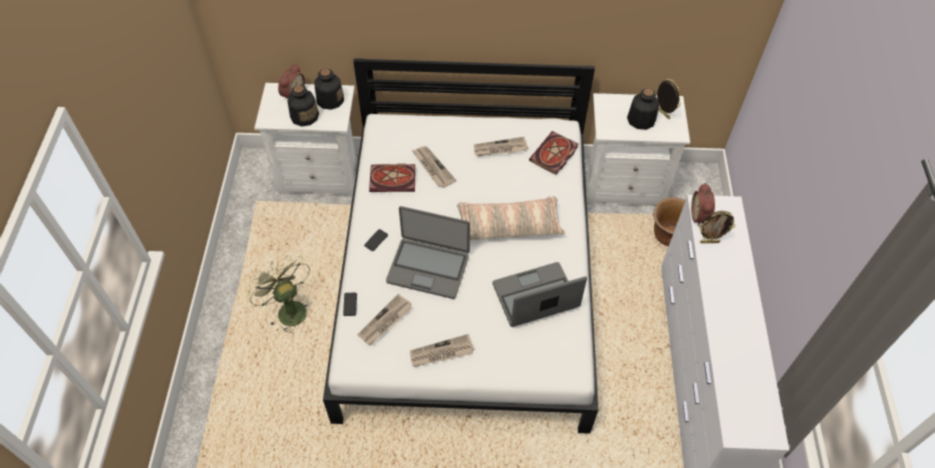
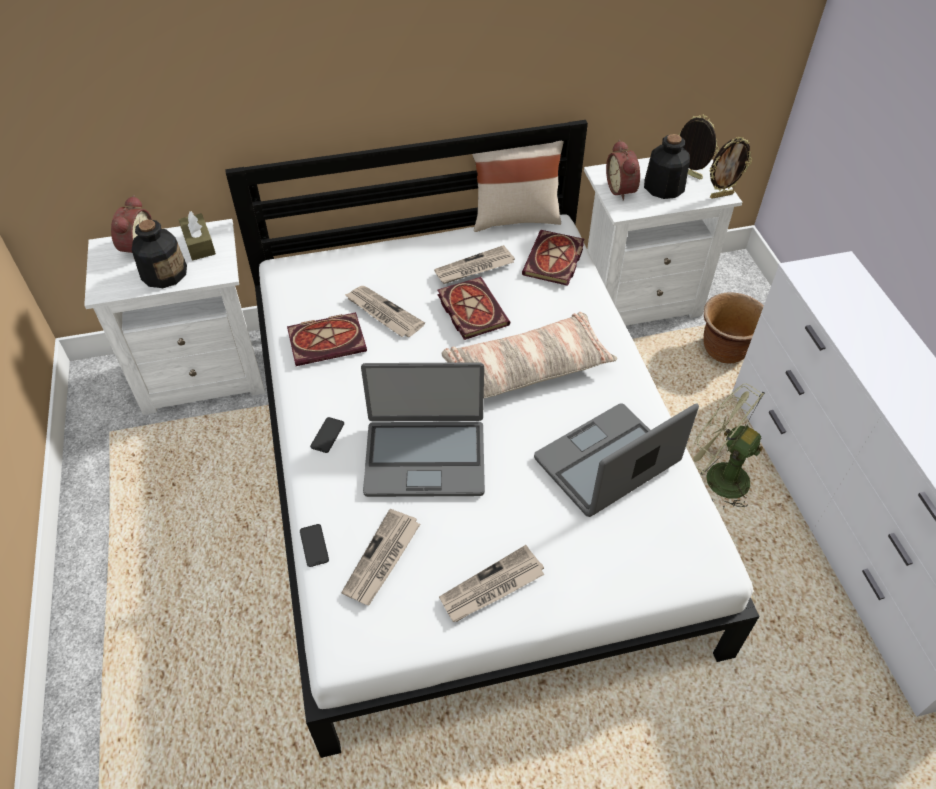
camera: 15 degrees left, 5 degrees down
green fan [245,255,310,333] -> green fan moved to [689,383,765,509]
bottle [314,68,344,110] -> brown tissue box [178,211,216,260]
alarm clock [691,183,715,226] -> alarm clock moved to [606,140,640,201]
picture frame [699,211,736,243] -> picture frame moved to [710,136,752,199]
none -> book [437,277,510,340]
none -> beige pillow [472,141,564,232]

